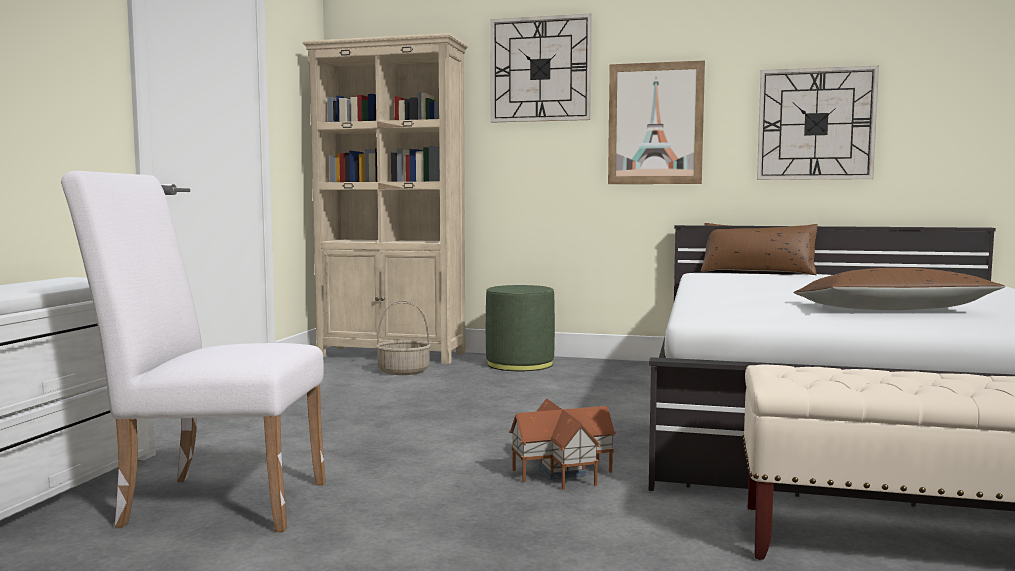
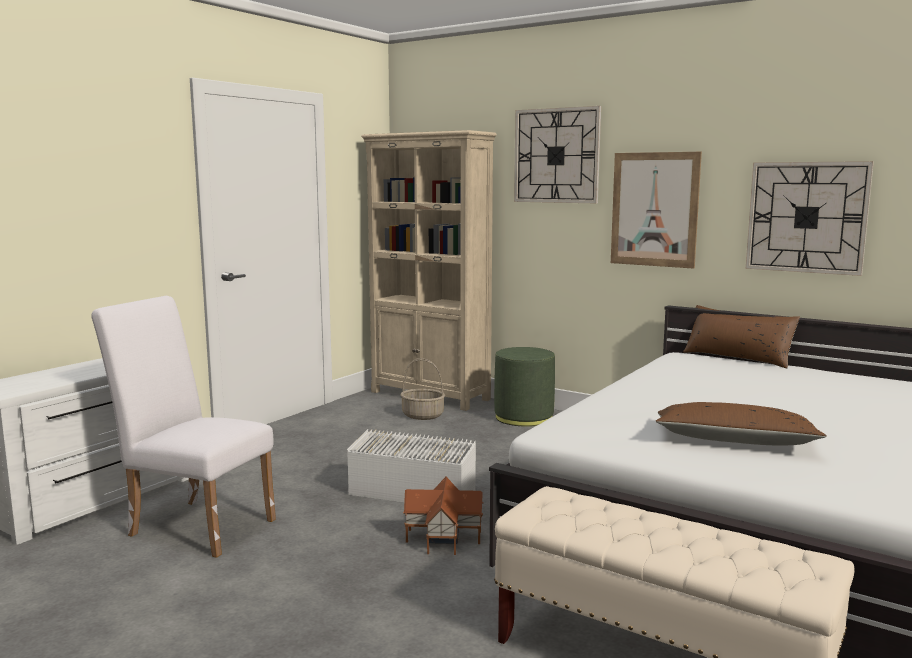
camera: 20 degrees right, 5 degrees up
none -> white storage box [347,429,476,502]

